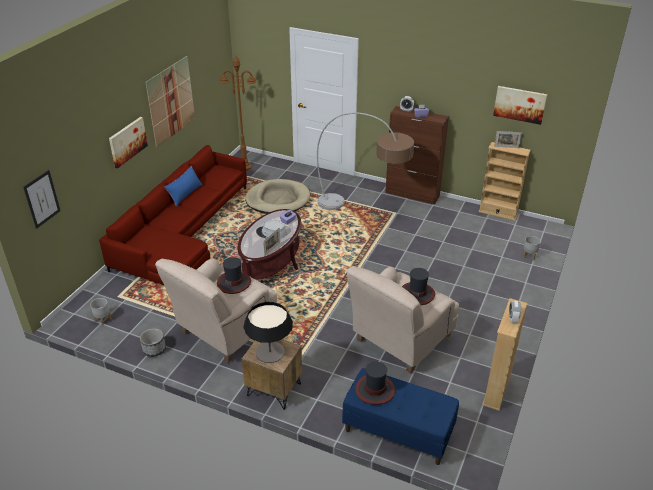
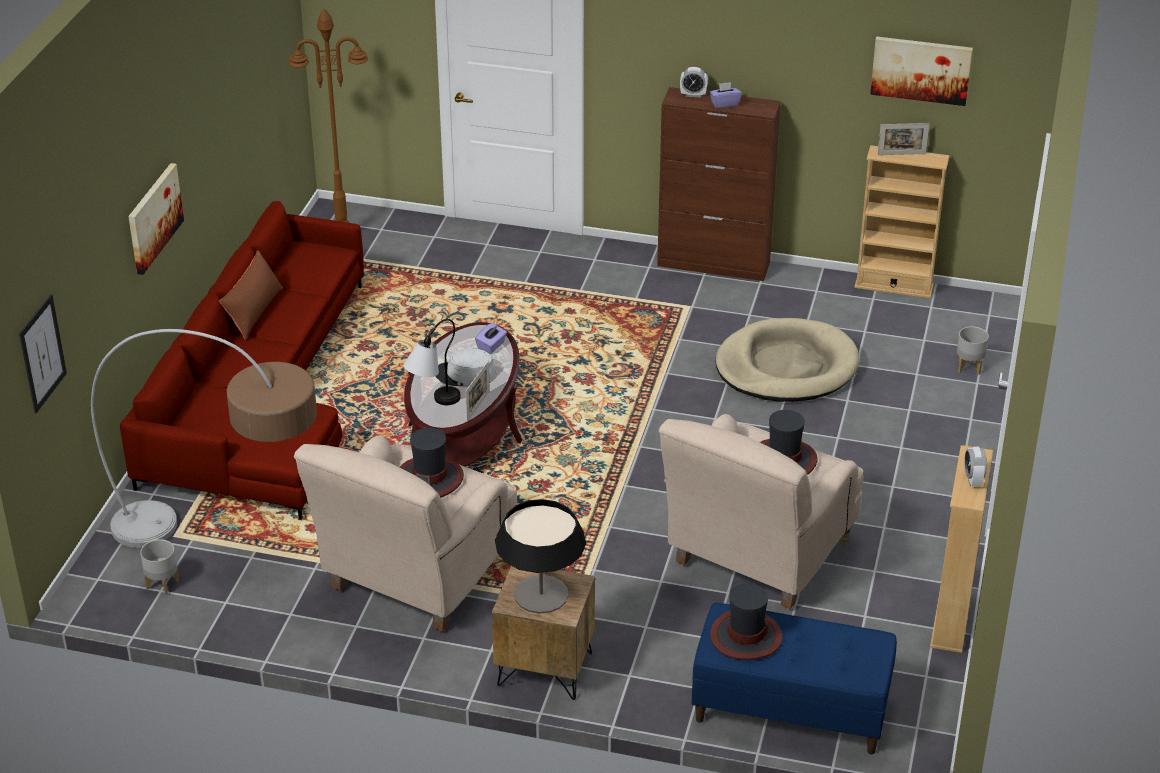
camera: 10 degrees left, 0 degrees up
planter [140,328,166,357] -> none
picture [145,56,195,148] -> none
blue pillow [165,166,202,207] -> brown pillow [219,250,283,340]
beige dog bed [245,179,310,214] -> beige dog bed moved to [715,318,859,402]
floor lamp [317,112,414,210] -> floor lamp moved to [91,329,317,548]
none -> table lamp [403,319,461,405]

